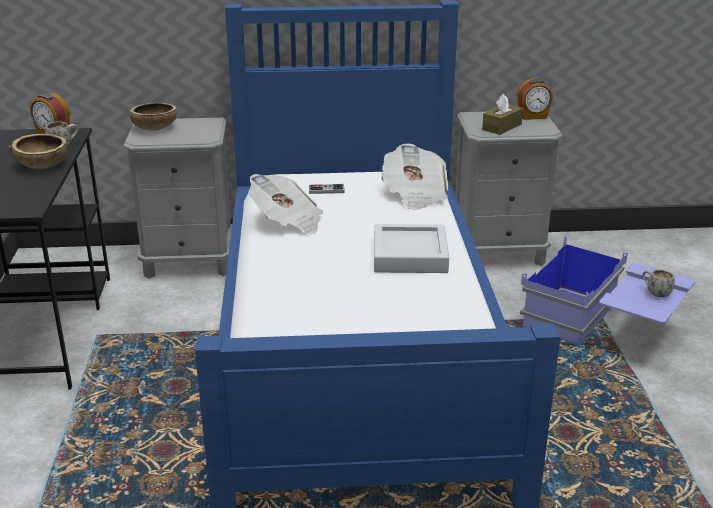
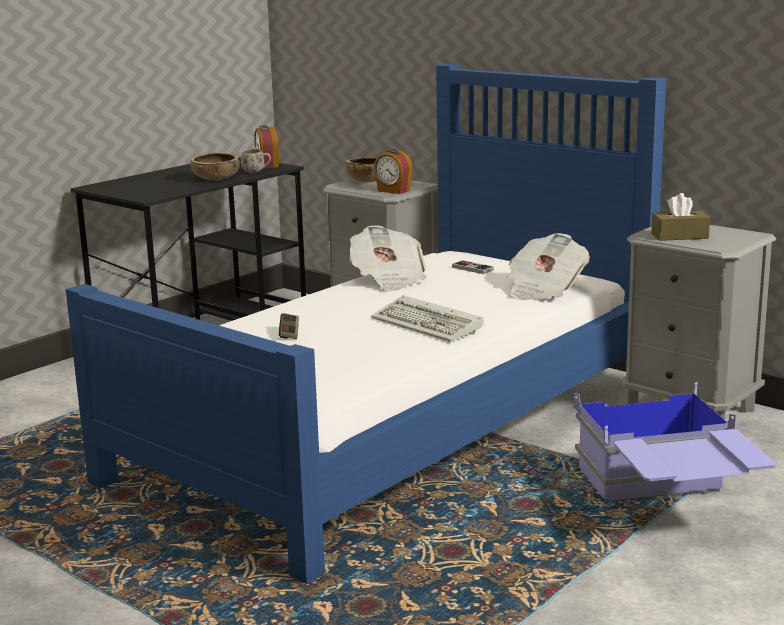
camera: 45 degrees right, 10 degrees down
grey tray [374,224,449,273] -> keyboard [371,295,484,342]
alarm clock [517,78,553,120] -> alarm clock moved to [374,149,412,194]
white mug [642,270,675,297] -> none
none -> game controller [279,313,299,339]

